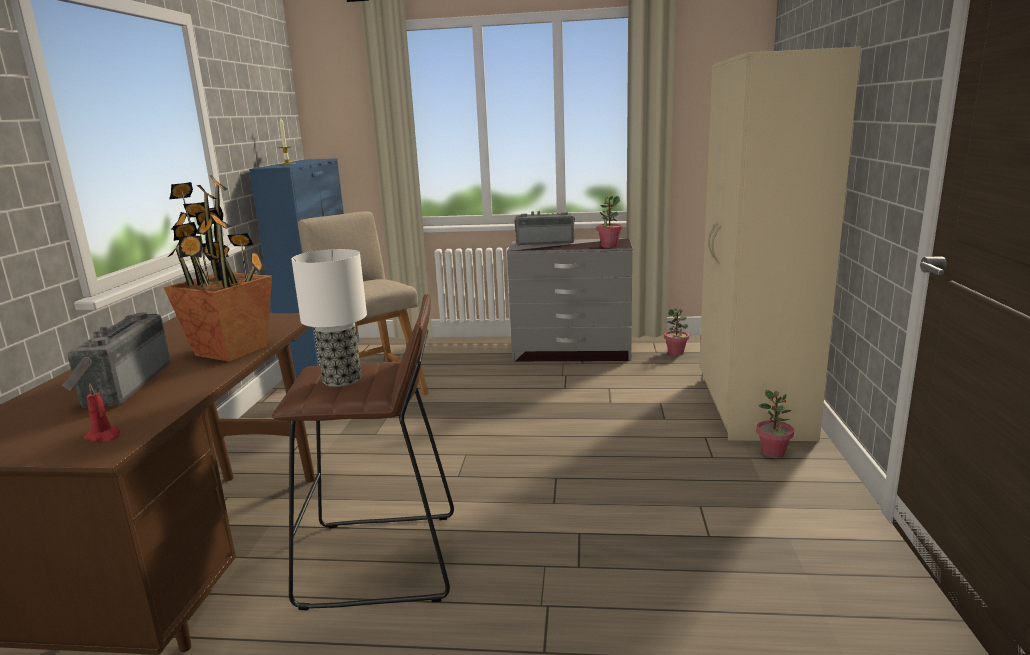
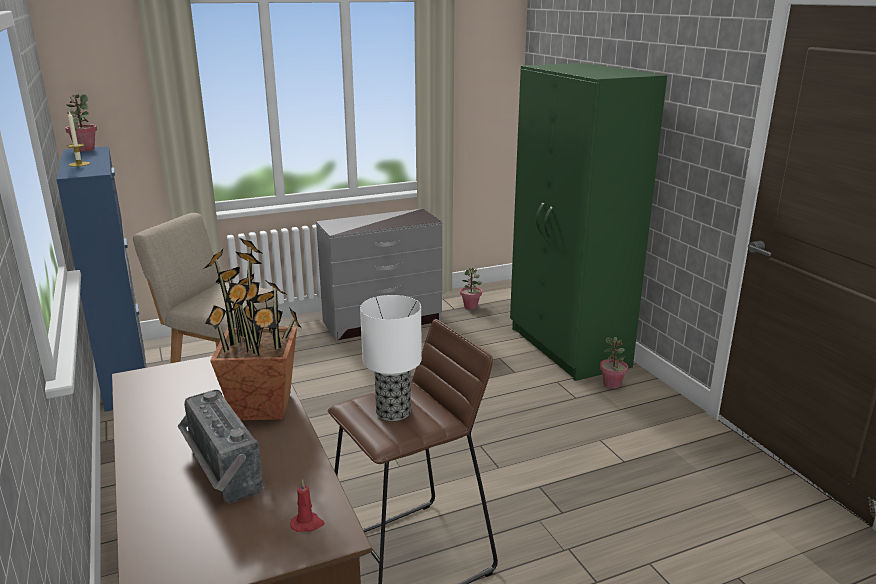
camera: 30 degrees left, 5 degrees up
radio [514,211,575,245] -> none
potted plant [596,196,623,248] -> potted plant moved to [65,94,97,151]
beige wardrobe [699,47,861,441] -> green wardrobe [510,63,667,381]

